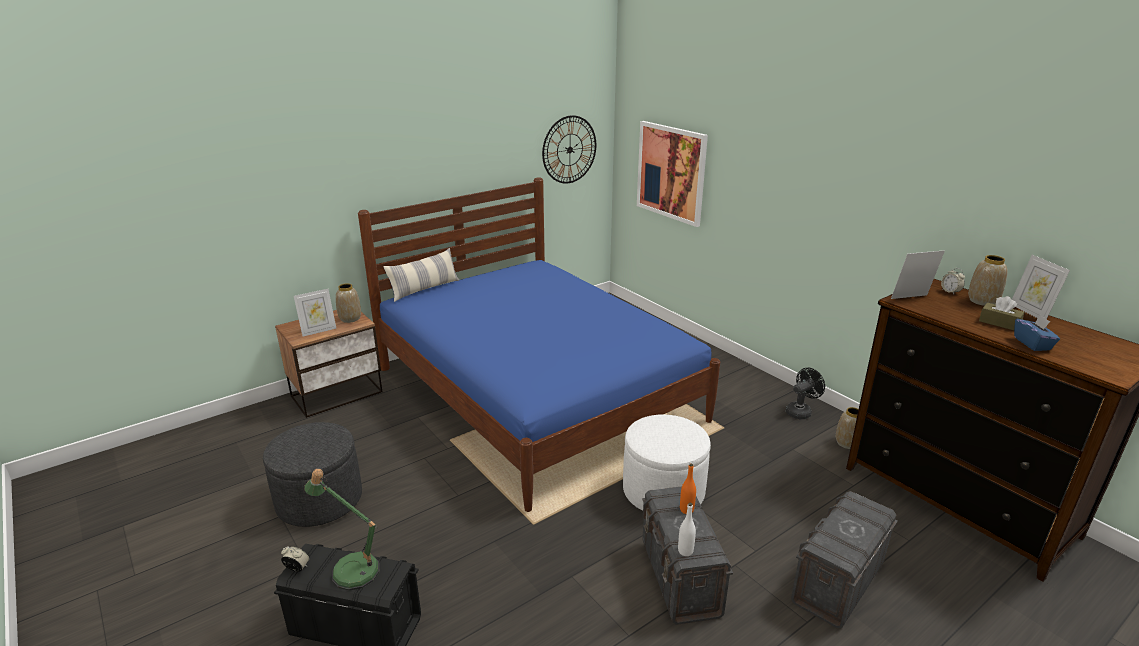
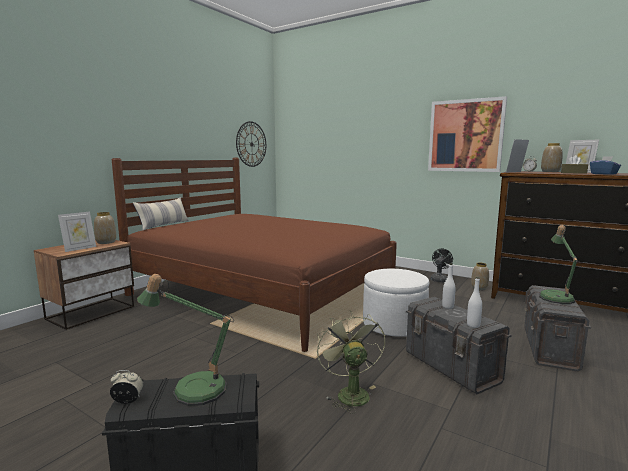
camera: 20 degrees left, 15 degrees down
grey ottoman [263,422,362,527] -> none
blue bed [358,177,720,512] -> brown bed [112,158,397,352]
picture [637,121,708,227] -> picture moved to [428,96,507,172]
orange bottle [680,463,696,514] -> white bottle [442,264,456,309]
none -> green fan [317,311,385,414]
none -> table lamp [539,225,577,304]

